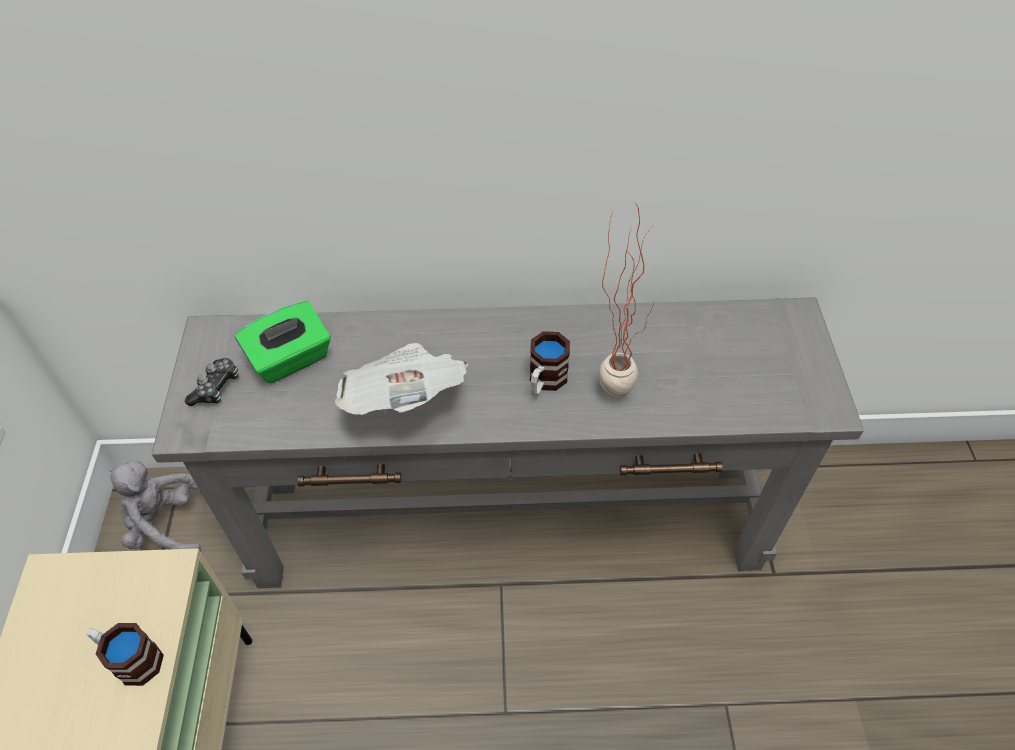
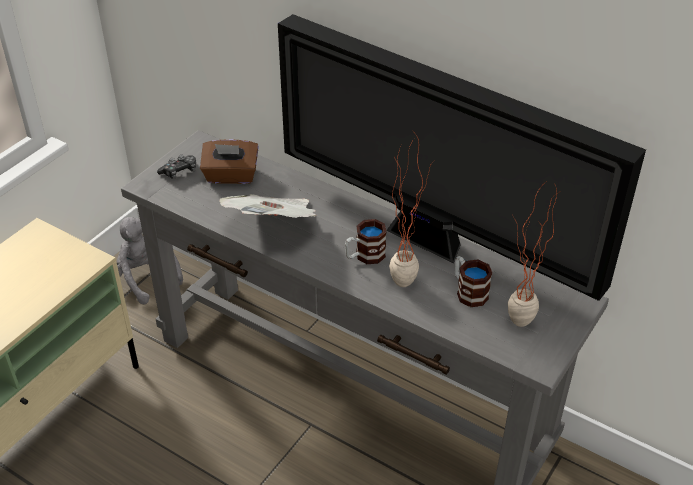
camera: 35 degrees right, 10 degrees down
mug [87,623,164,686] -> mug moved to [455,256,492,307]
green tissue box [235,301,331,384] -> brown tissue box [200,139,259,184]
none -> television [278,14,646,301]
none -> potted plant [508,181,561,327]

